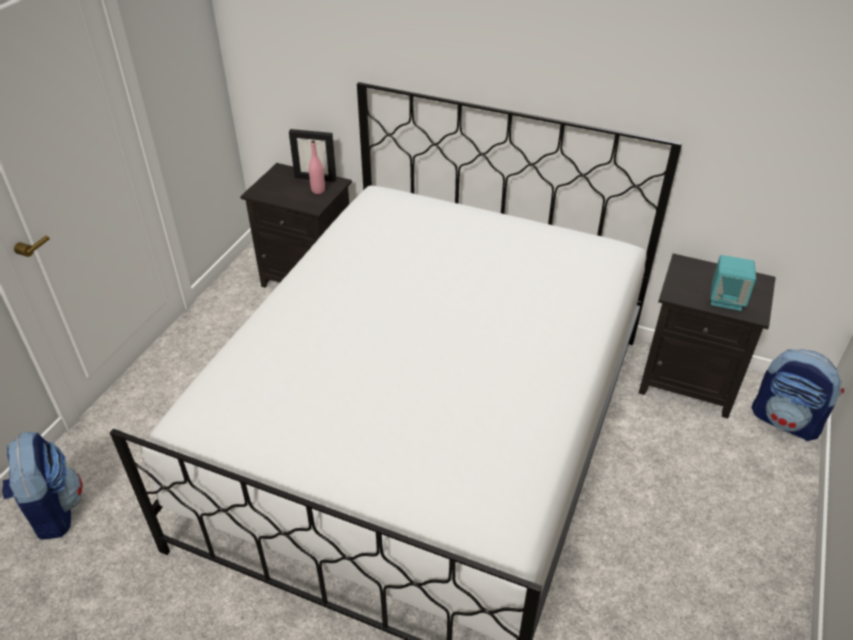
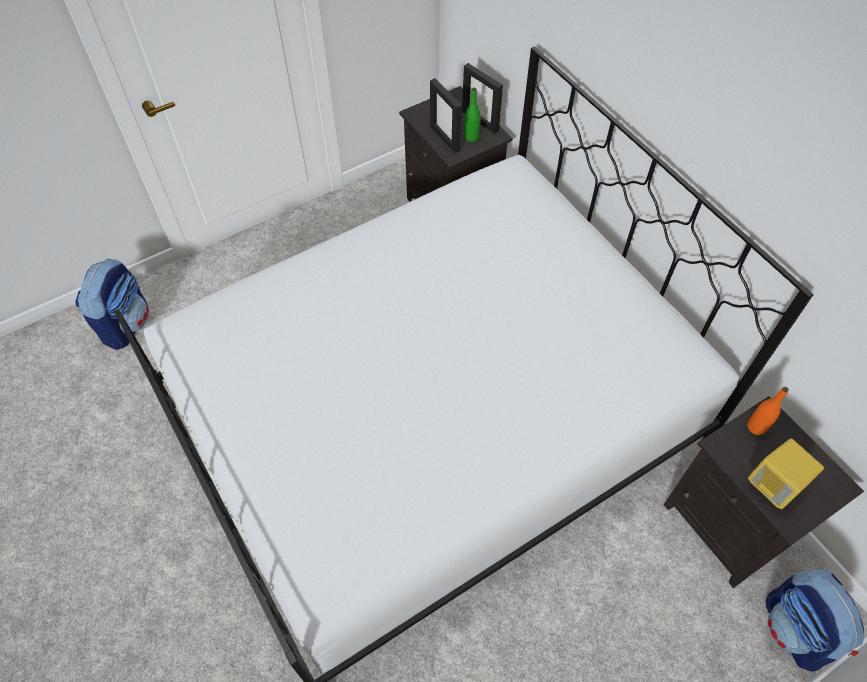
camera: 35 degrees right, 15 degrees up
pink bottle [309,140,325,194] -> green bottle [464,87,481,142]
turquoise speaker [711,255,756,311] -> yellow speaker [748,439,824,509]
none -> picture frame [430,78,462,153]
none -> orange bottle [747,387,788,435]

